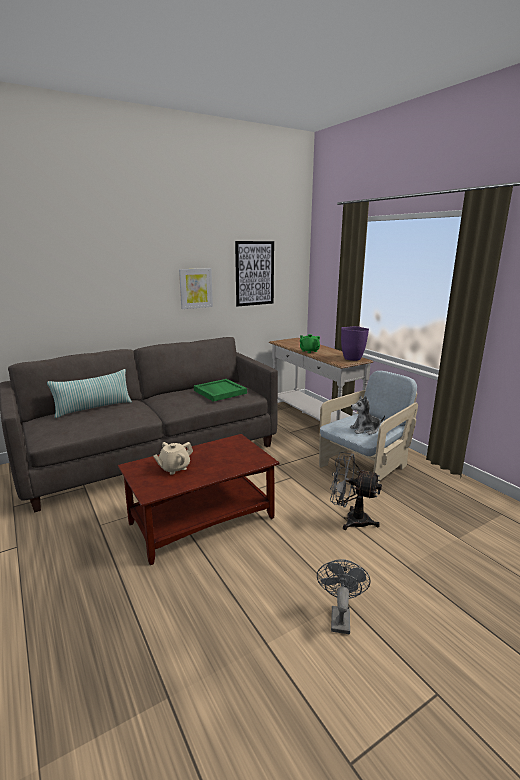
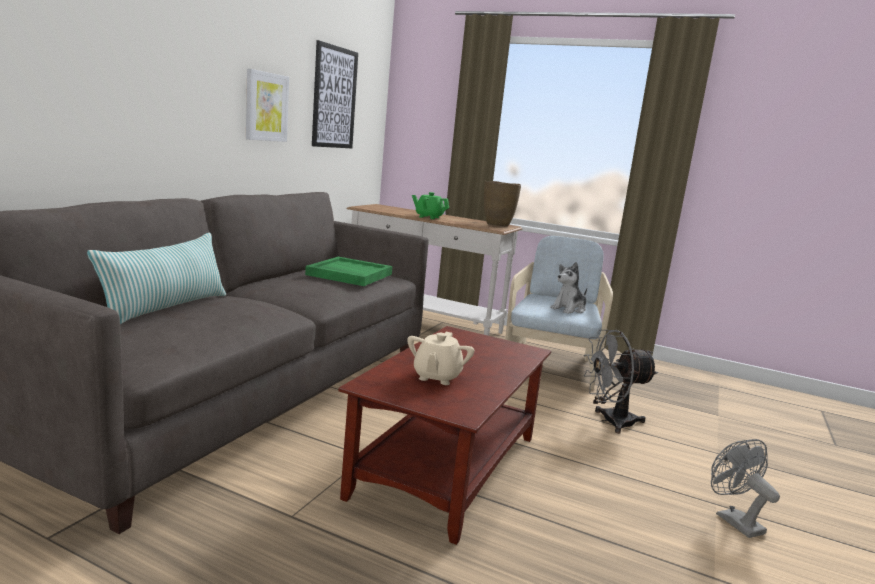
camera: 35 degrees left, 5 degrees down
purple vase [341,326,369,361] -> brown vase [484,181,521,226]

